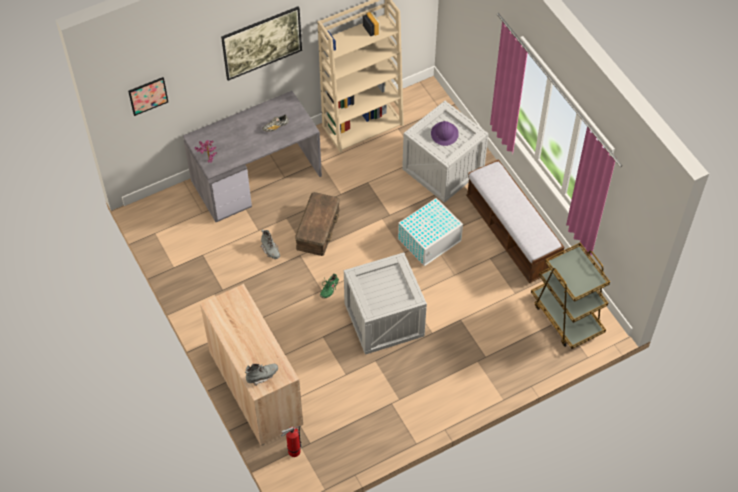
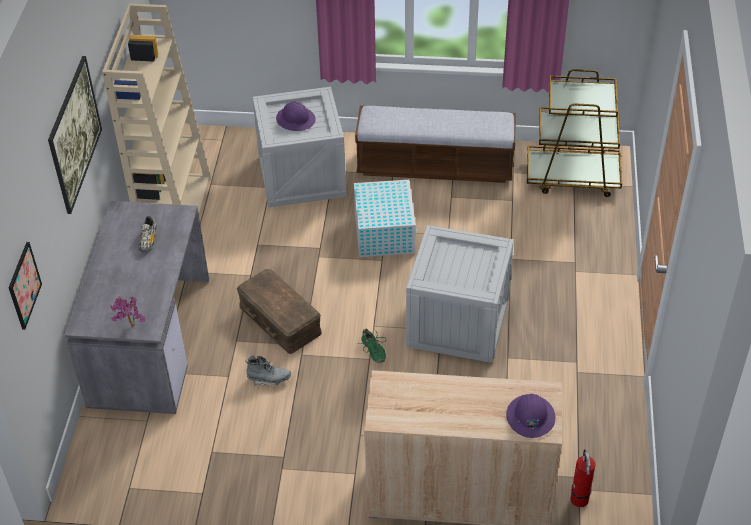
camera: 55 degrees left, 10 degrees down
grey boot [245,364,278,386] -> purple hard hat [506,394,555,438]

